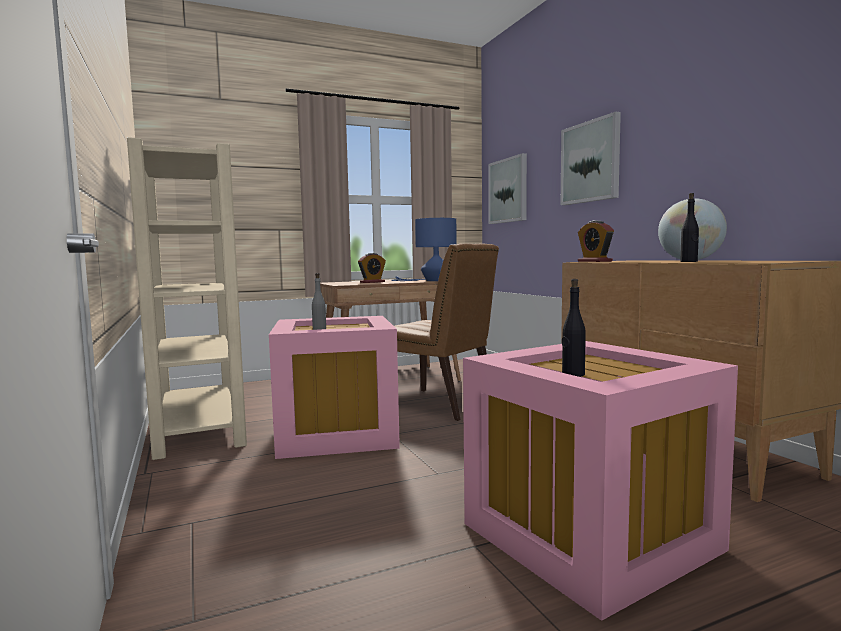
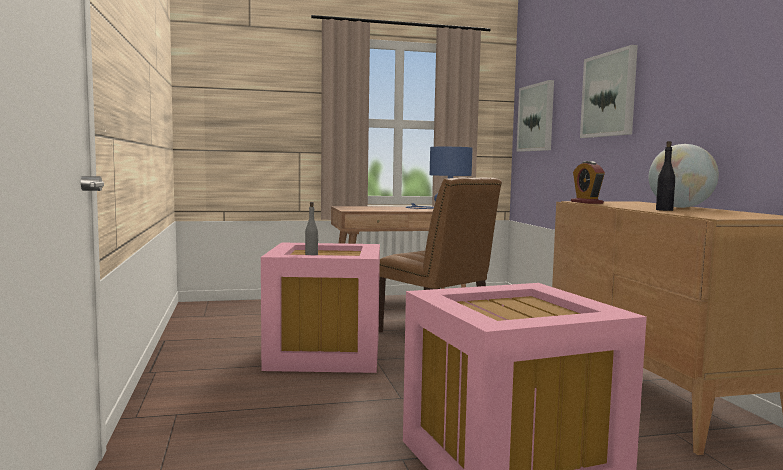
camera: 10 degrees right, 0 degrees up
beige bookcase [127,137,247,460] -> none
alarm clock [358,253,386,283] -> none
black bottle [562,279,586,377] -> none

